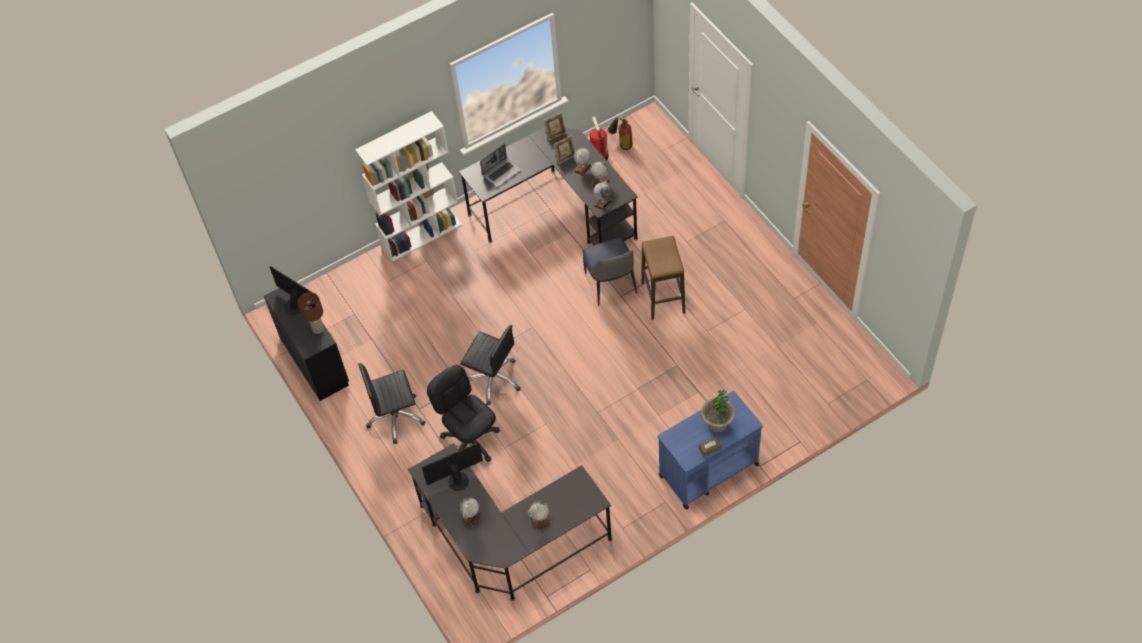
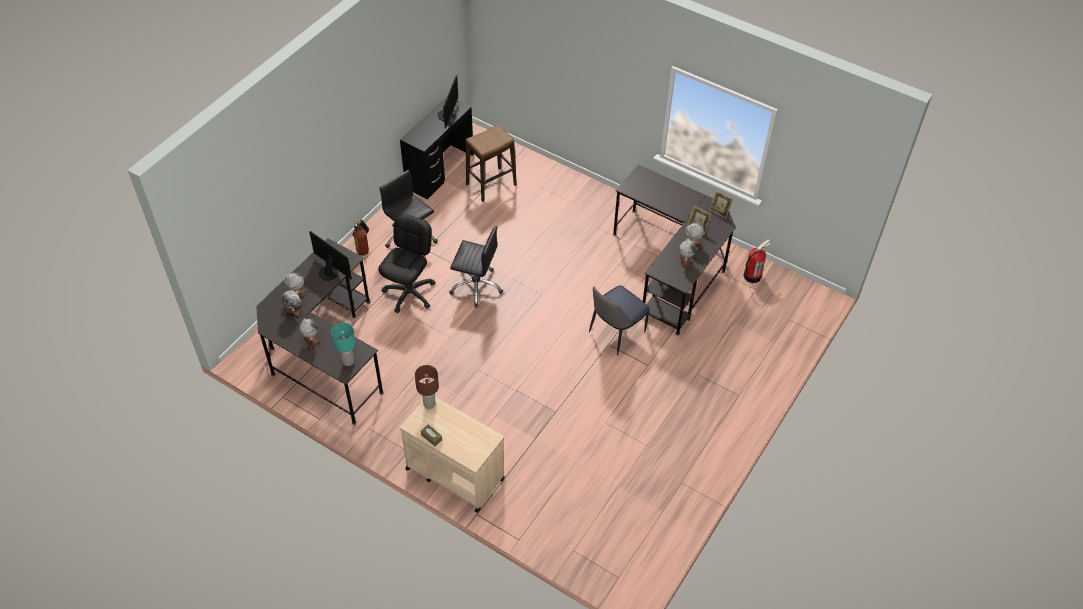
camera: 60 degrees right, 5 degrees down
brown table lamp [298,292,324,334] -> brown table lamp moved to [415,365,439,409]
white bookcase [355,111,462,262] -> none
black office chair [460,325,521,405] -> black office chair turned 75 degrees counterclockwise [449,226,503,308]
laptop [480,144,521,187] -> none
globe [594,182,612,211] -> globe moved to [281,291,303,317]
fire extinguisher [608,115,633,150] -> fire extinguisher moved to [353,219,369,255]
stool [641,236,685,320] -> stool moved to [466,124,517,202]
blue cart [658,391,763,510] -> beige cart [400,397,505,513]
potted plant [701,390,736,432] -> none
none -> turquoise table lamp [331,322,356,366]

